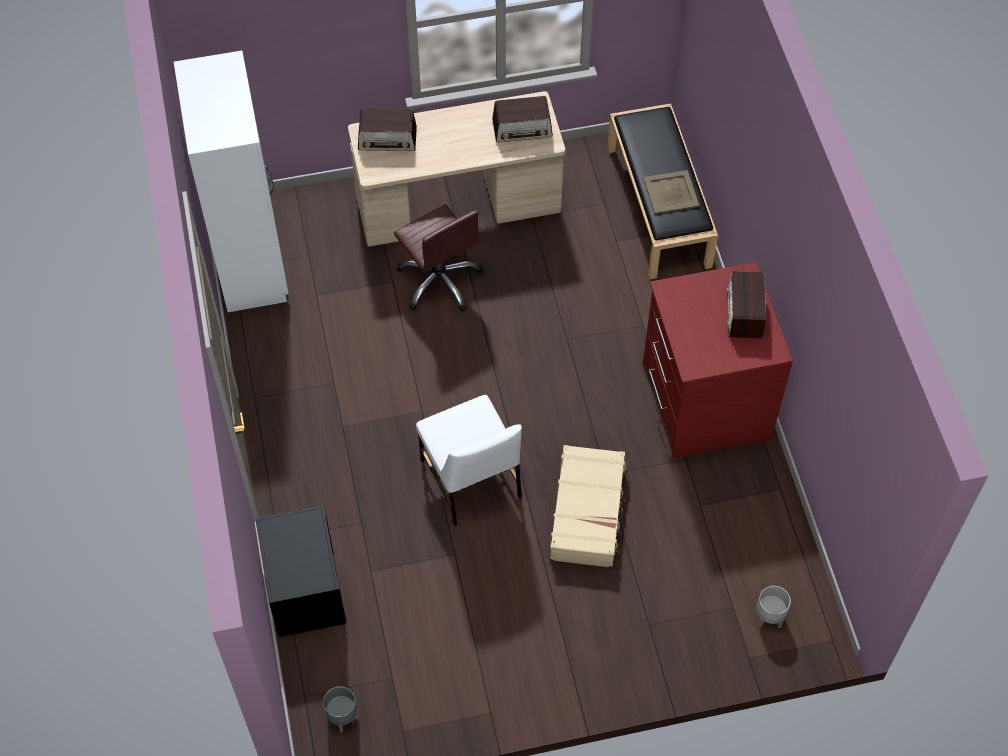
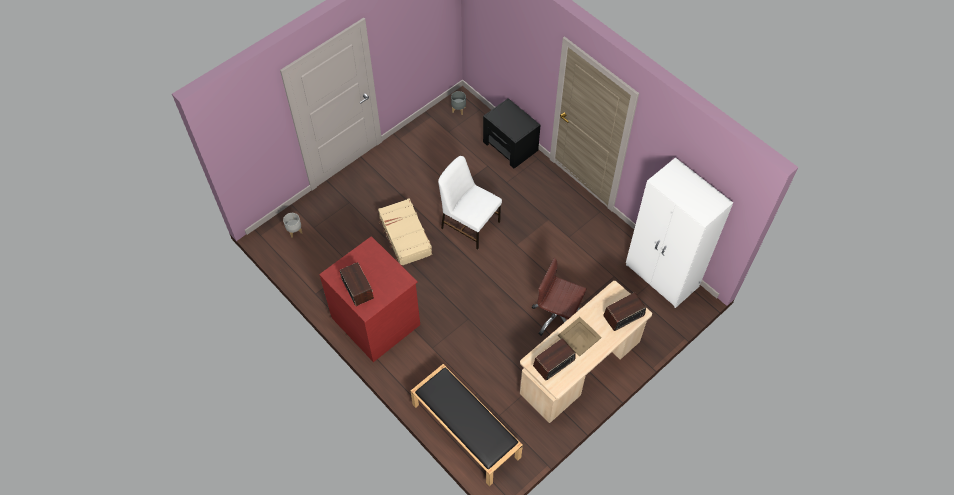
camera: 150 degrees right, 0 degrees up
beige tray [643,170,699,214] -> beige tray moved to [558,317,602,357]

